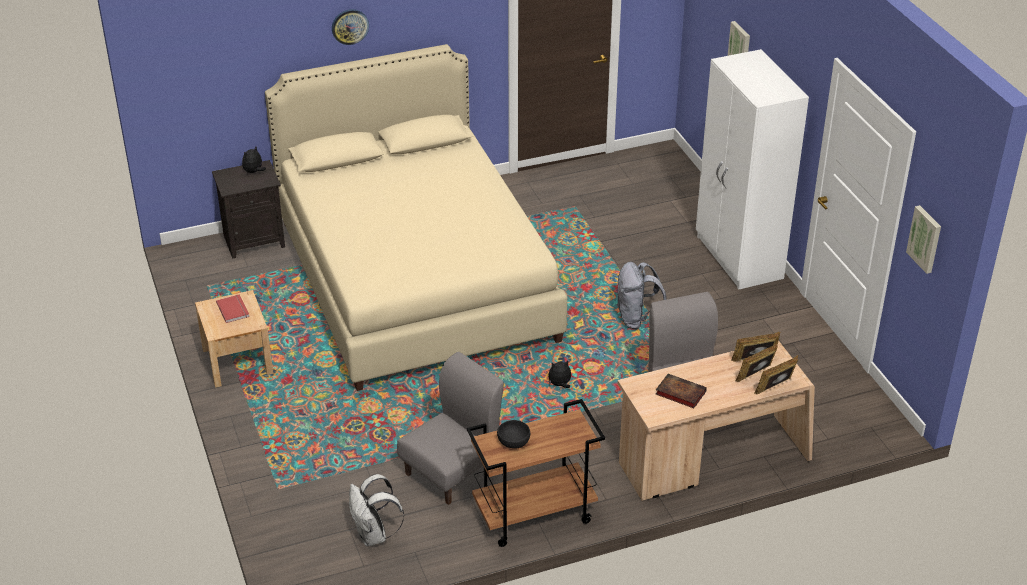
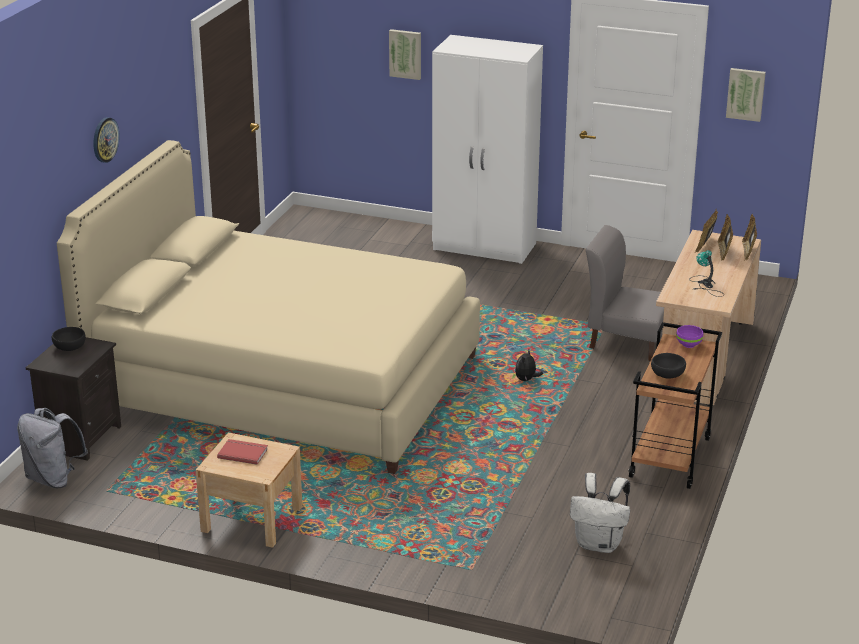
camera: 50 degrees left, 10 degrees down
plush toy [242,146,266,173] -> black bowl [52,327,86,351]
grey chair [397,352,504,505] -> none
grey backpack [617,262,667,329] -> grey backpack moved to [17,408,88,488]
book [656,374,707,408] -> table lamp [689,250,724,297]
none -> purple bowl [676,325,703,348]

